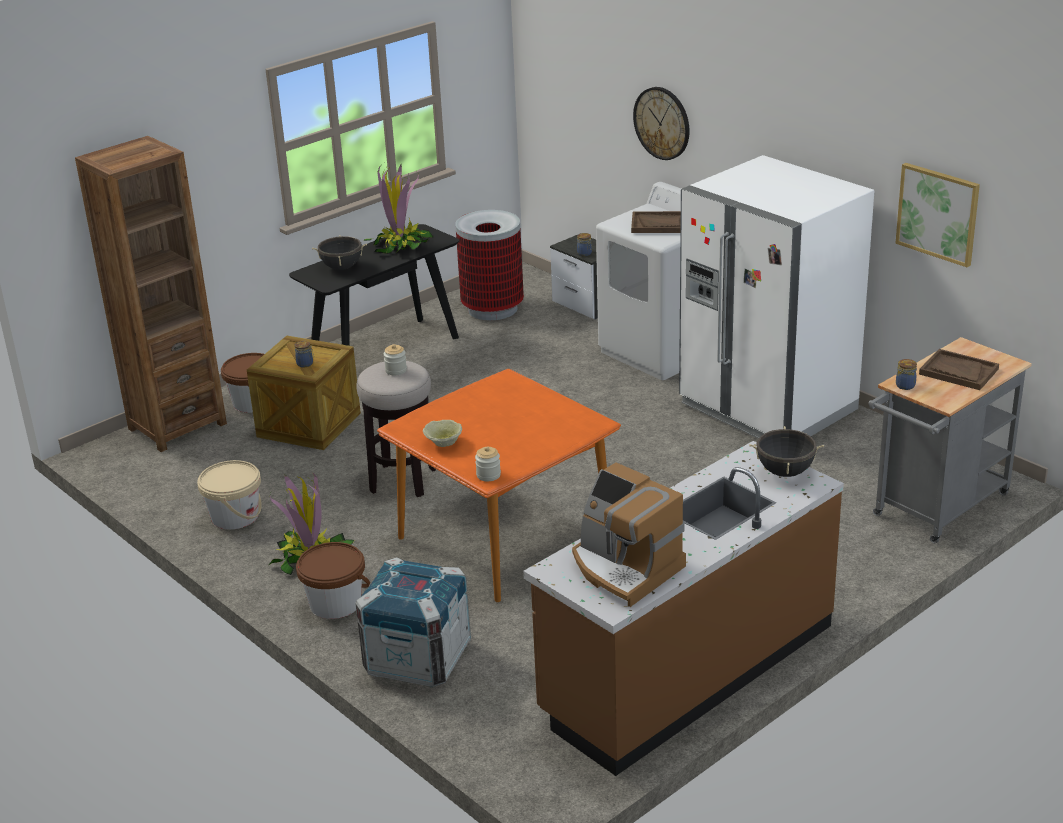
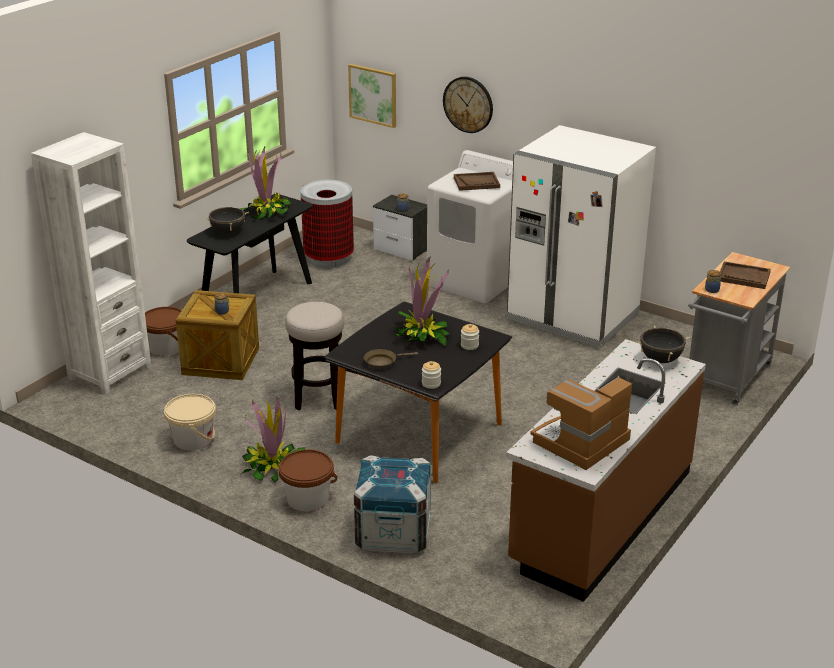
camera: 15 degrees left, 0 degrees up
brown bookcase [75,136,227,452] -> white bookcase [31,132,151,394]
orange dining table [377,369,621,602] -> black dining table [324,301,512,483]
jar [384,344,407,375] -> jar moved to [461,324,479,350]
beige bowl [423,420,462,447] -> brown frying pan [364,349,418,370]
coffee machine [572,462,686,607] -> coffee machine turned 105 degrees clockwise [530,376,632,470]
picture [896,163,980,267] -> picture moved to [348,64,396,128]
none -> potted plant [391,257,450,346]

